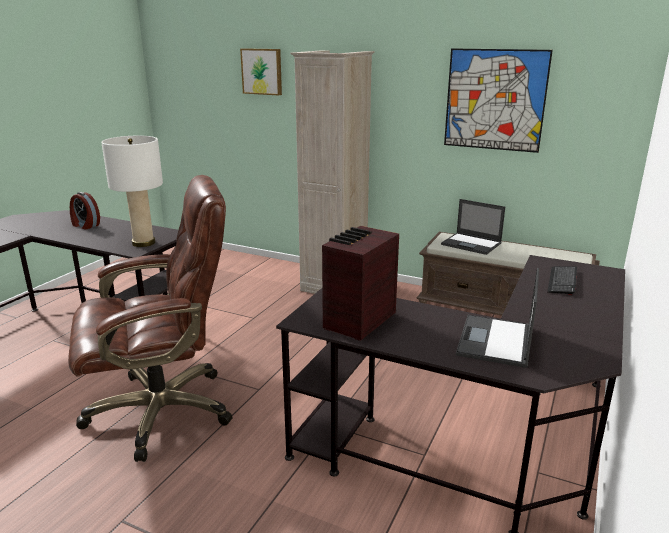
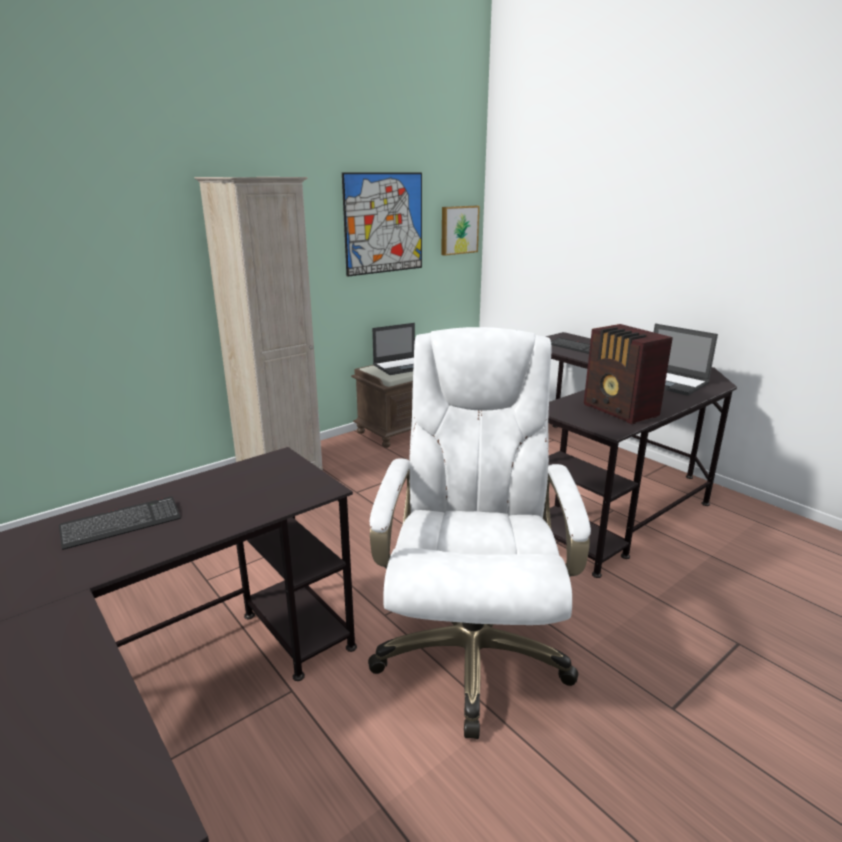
camera: 65 degrees left, 0 degrees up
brown office chair [68,175,233,462] -> white office chair [368,327,591,739]
alarm clock [70,192,100,230] -> keyboard [59,497,181,550]
white table lamp [101,136,163,247] -> none
picture [240,48,282,95] -> picture moved to [441,206,480,256]

